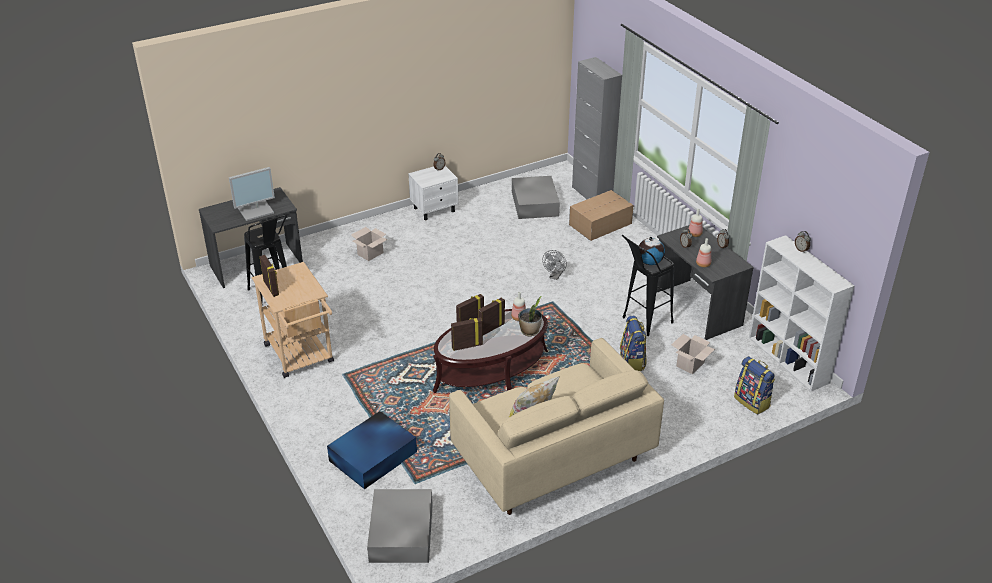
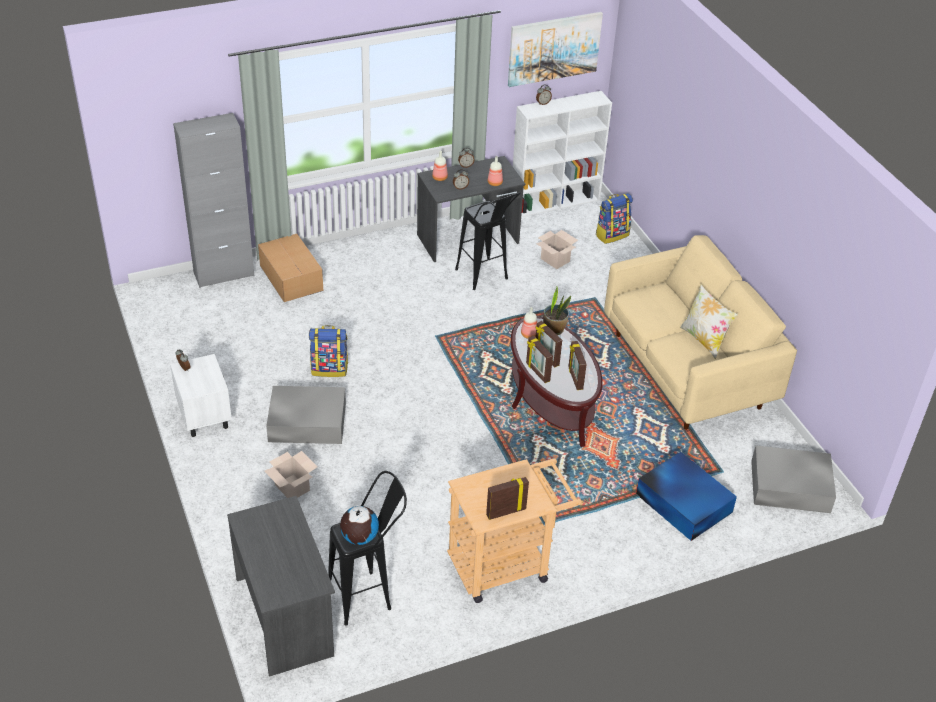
camera: 85 degrees left, 5 degrees up
monitor [229,167,275,221] -> none
grey storage box [512,176,560,219] -> grey storage box moved to [266,386,346,444]
grey fan [542,250,567,280] -> none
backpack [620,316,647,371] -> backpack moved to [309,325,348,377]
globe [639,237,665,265] -> globe moved to [340,506,379,545]
none -> picture [508,12,603,87]

